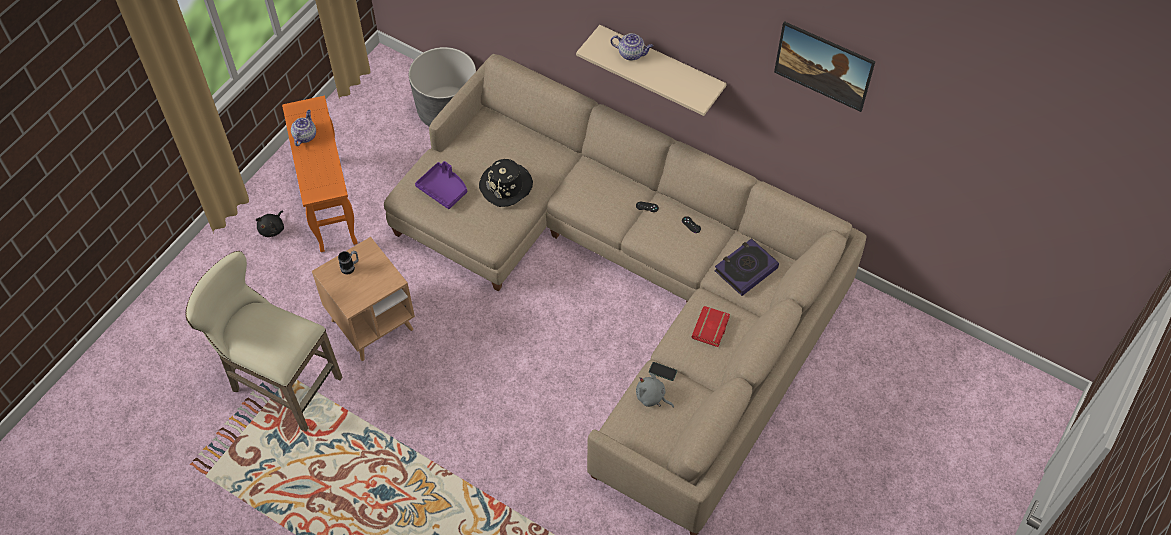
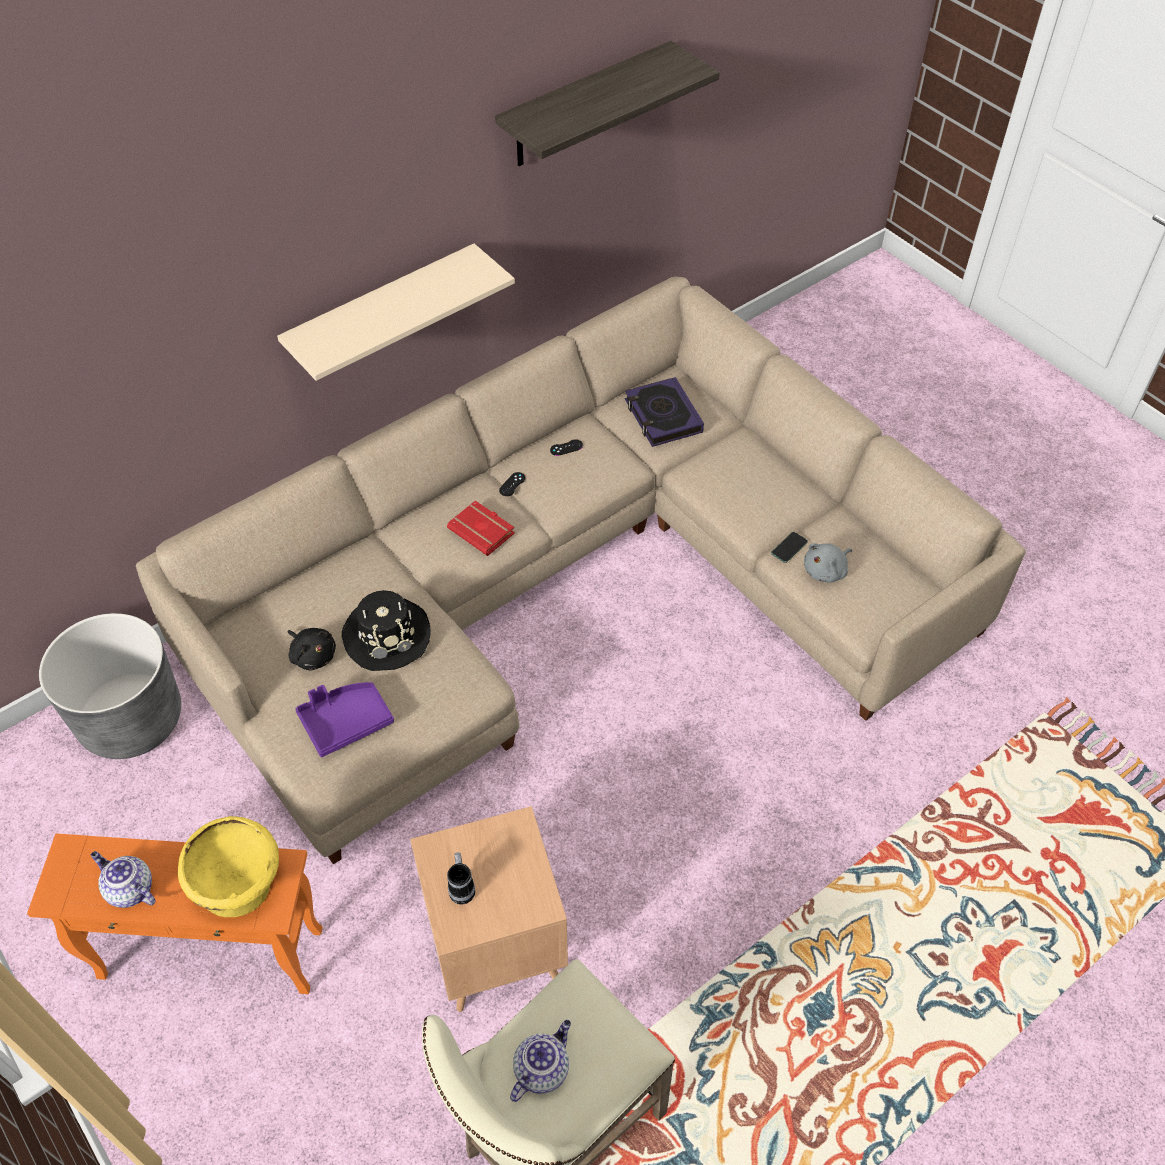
camera: 70 degrees left, 5 degrees down
black plush toy [256,211,284,237] -> black plush toy moved to [288,628,336,670]
teapot [611,33,653,60] -> teapot moved to [510,1020,571,1102]
red book [691,306,730,347] -> red book moved to [447,501,515,556]
picture [774,21,875,112] -> shelf [495,41,720,166]
none -> yellow bowl [178,816,279,917]

